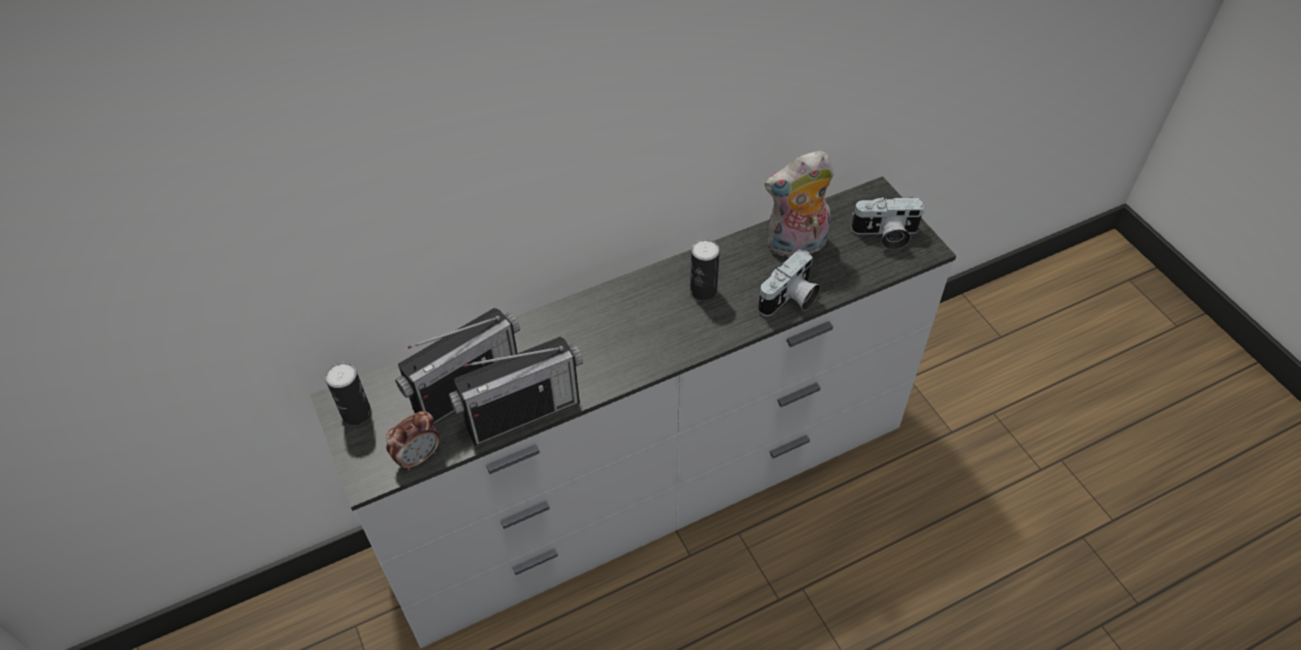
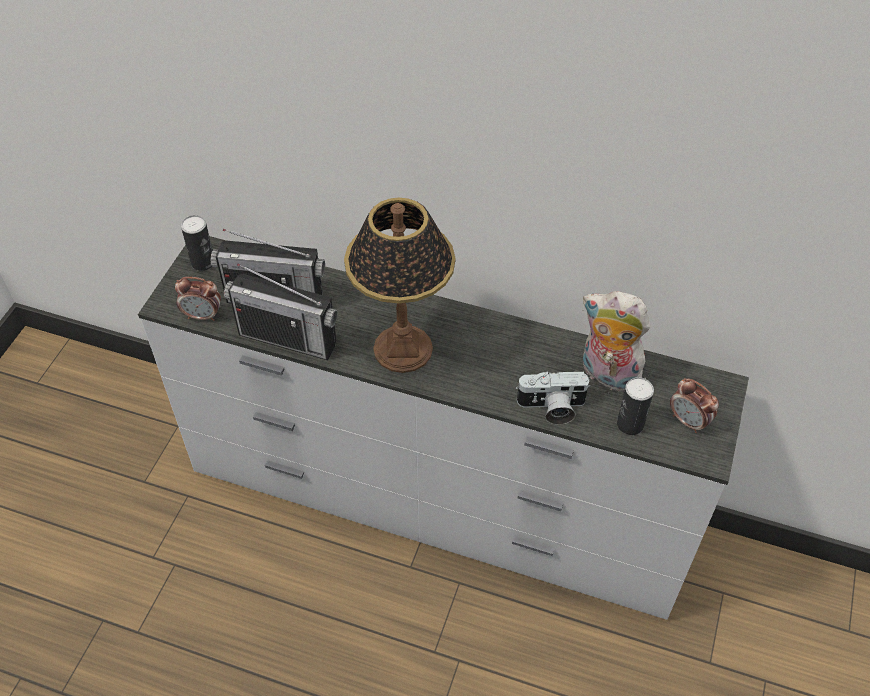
camera: 45 degrees right, 0 degrees up
can [690,239,720,300] -> can moved to [617,377,654,435]
camera [851,197,925,250] -> alarm clock [670,378,719,433]
none -> table lamp [344,197,455,373]

